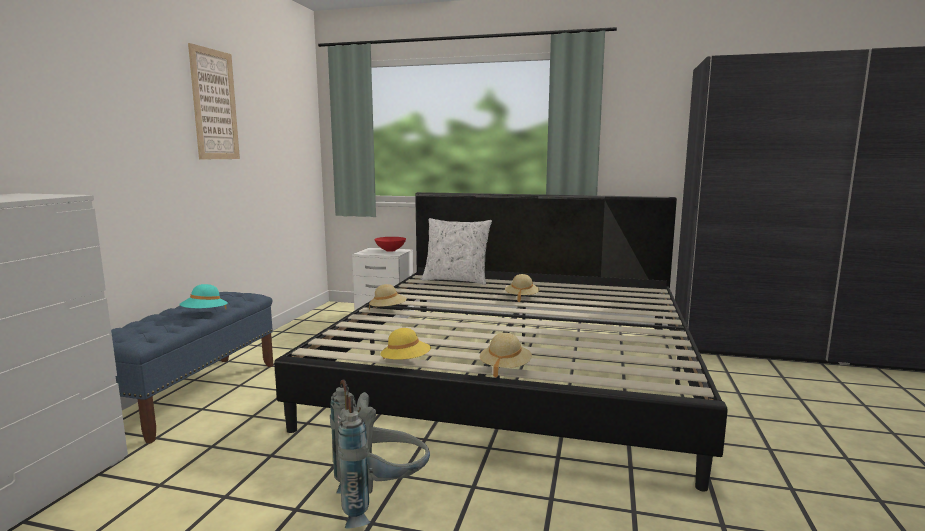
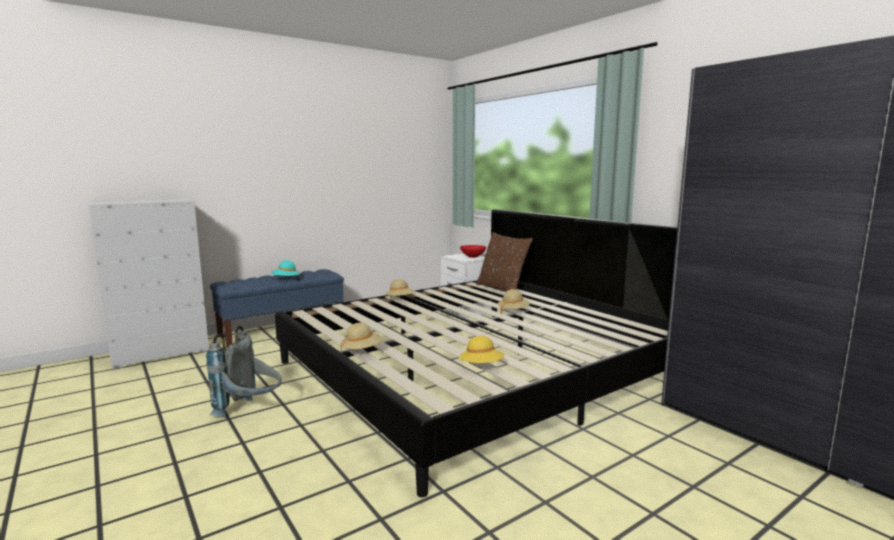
camera: 40 degrees right, 0 degrees up
picture [188,43,240,160] -> none
yellow hat [380,328,431,360] -> yellow hat moved to [459,336,505,363]
white pillow [421,218,492,285] -> brown pillow [476,232,533,292]

